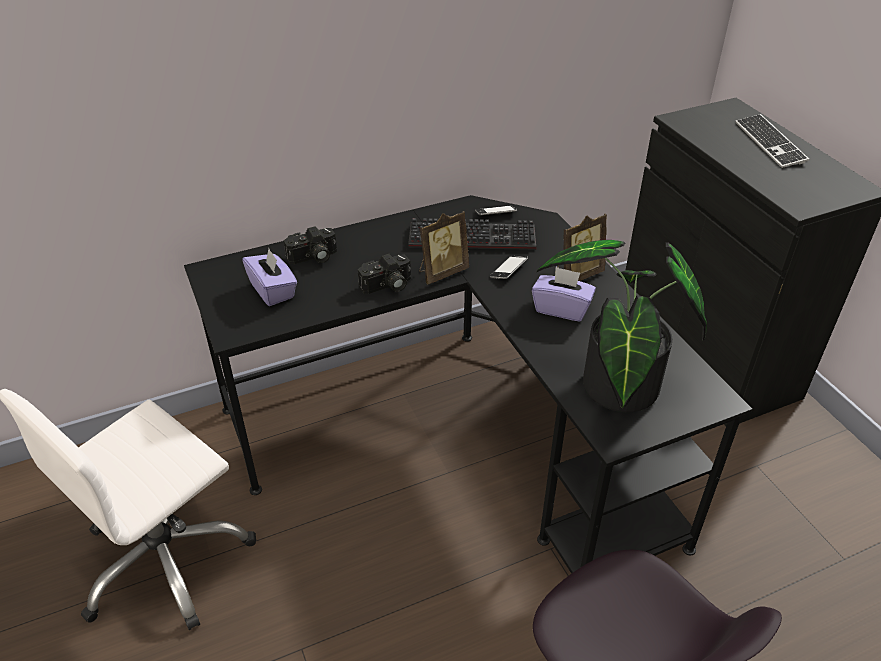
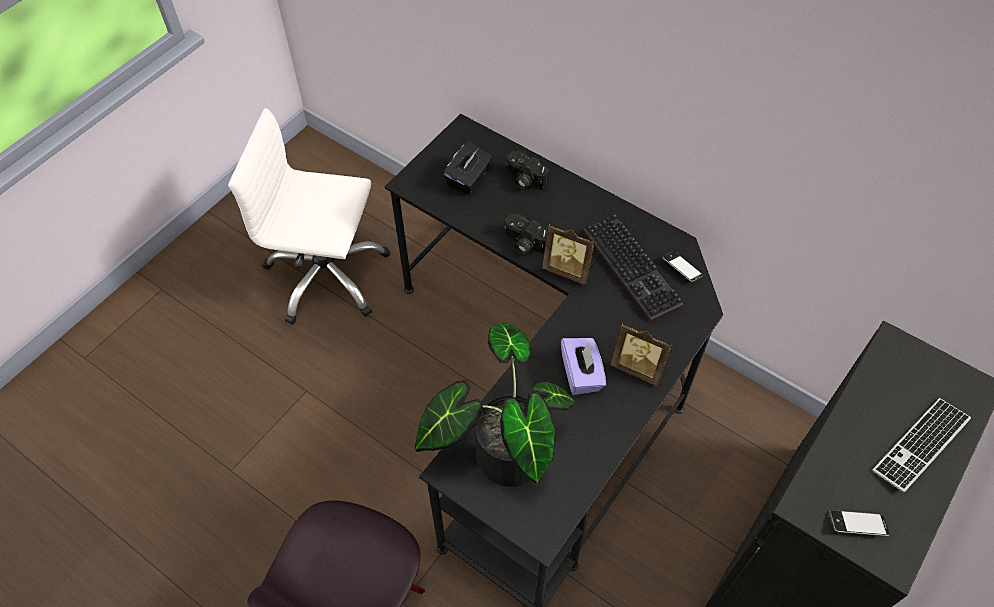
camera: 60 degrees right, 15 degrees up
purple tissue box [242,249,297,306] -> black tissue box [444,141,492,195]
phone [490,256,528,279] -> phone moved to [830,510,890,536]

